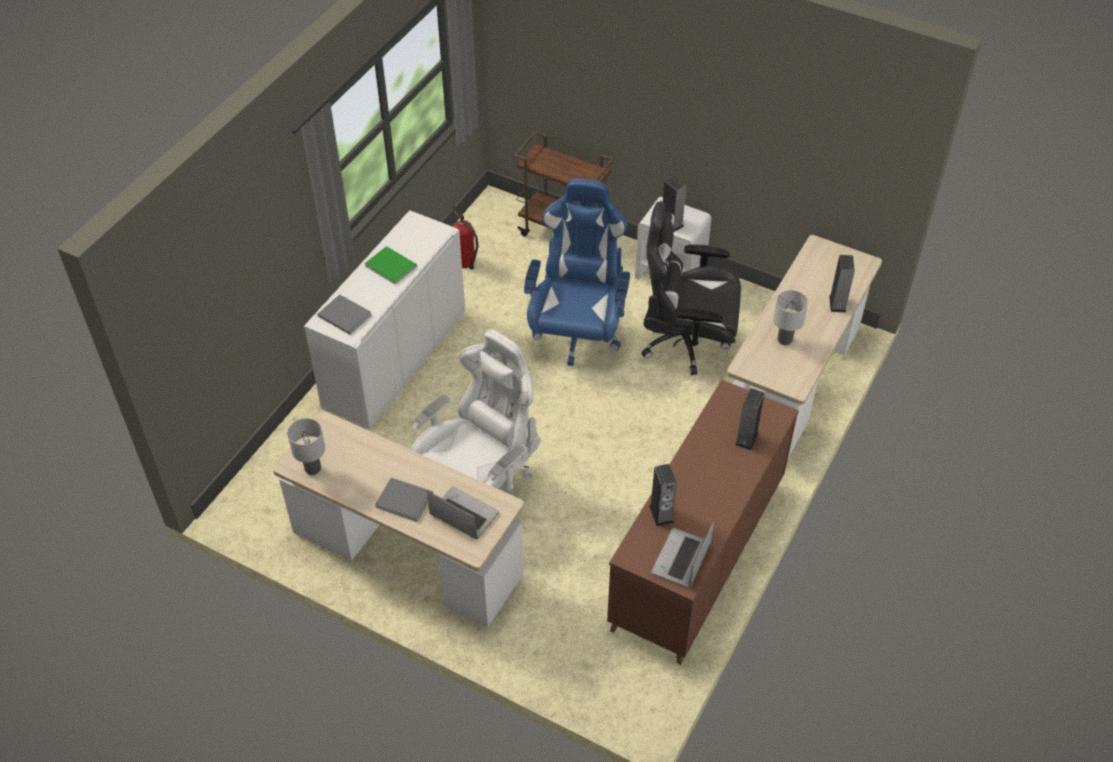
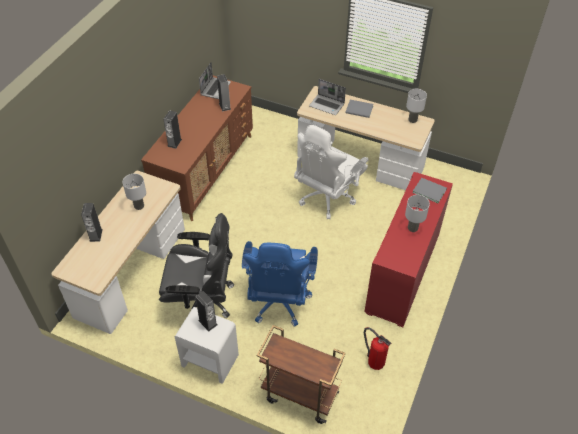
camera: 175 degrees right, 0 degrees up
white cabinet [304,210,465,429] -> red cabinet [364,172,453,327]
green book [365,246,417,284] -> white table lamp [405,195,430,232]

